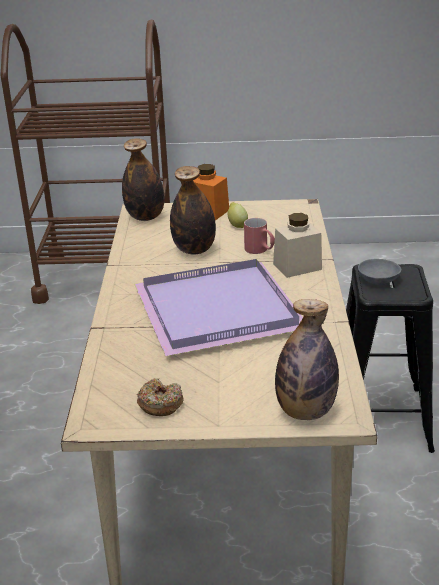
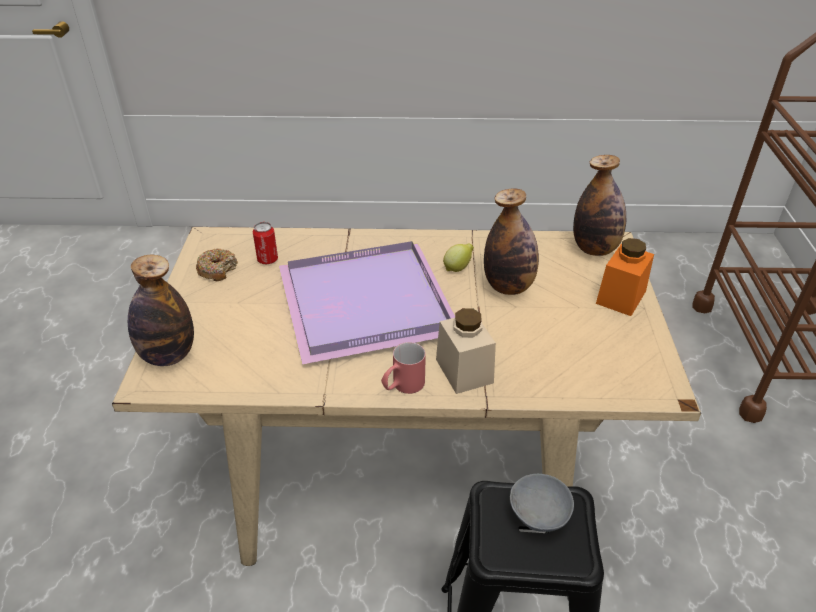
camera: 90 degrees right, 10 degrees up
lemon [227,202,248,228] -> lemon moved to [443,243,474,272]
red mug [244,218,275,254] -> red mug moved to [381,342,426,394]
none -> can [253,222,278,264]

